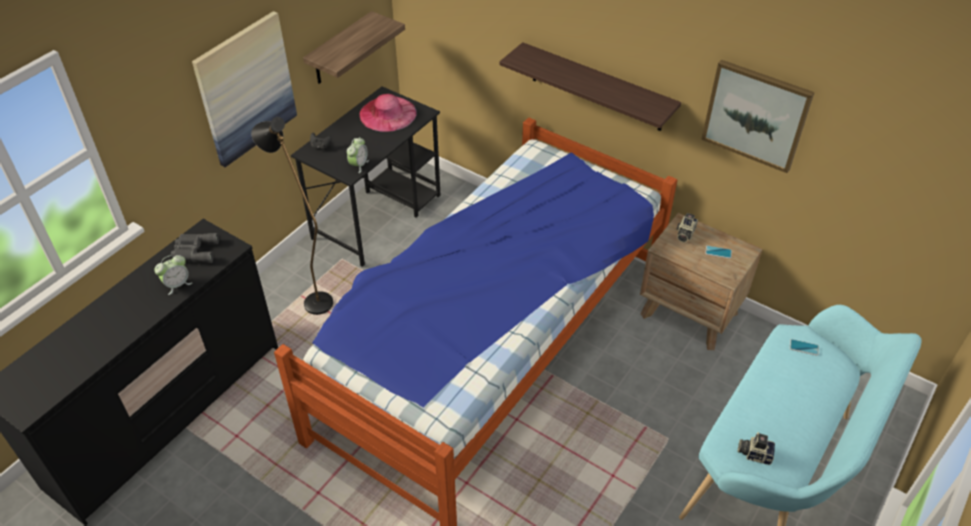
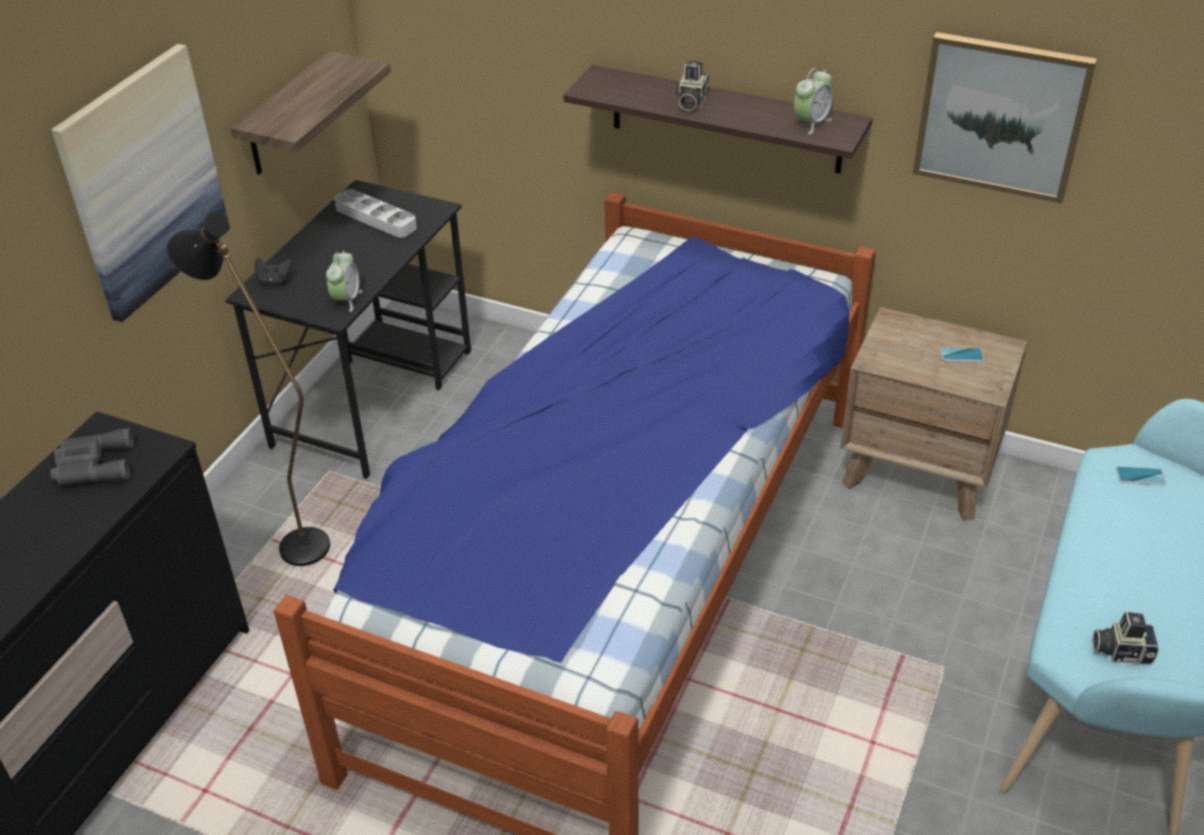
camera: 10 degrees left, 5 degrees down
alarm clock [154,255,192,295] -> alarm clock moved to [794,68,833,134]
pink hat [360,94,416,132] -> grey tray [334,189,417,238]
camera [676,213,698,243] -> camera moved to [676,61,709,111]

